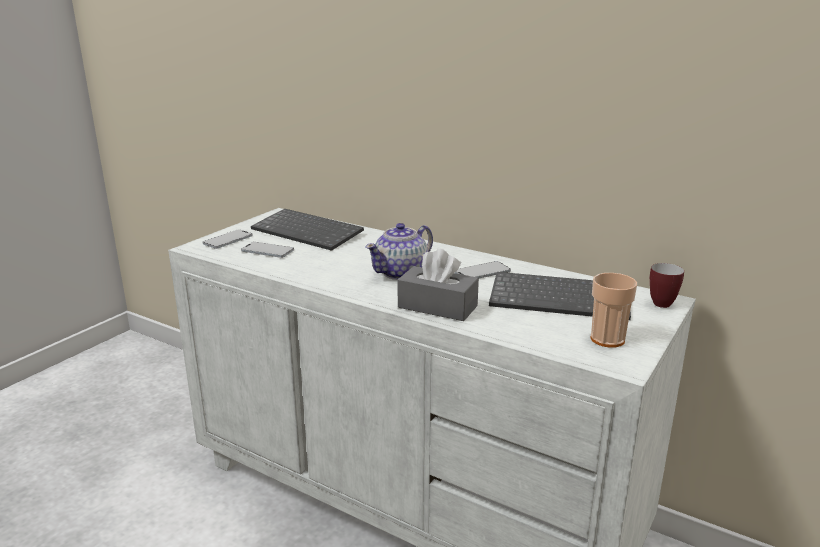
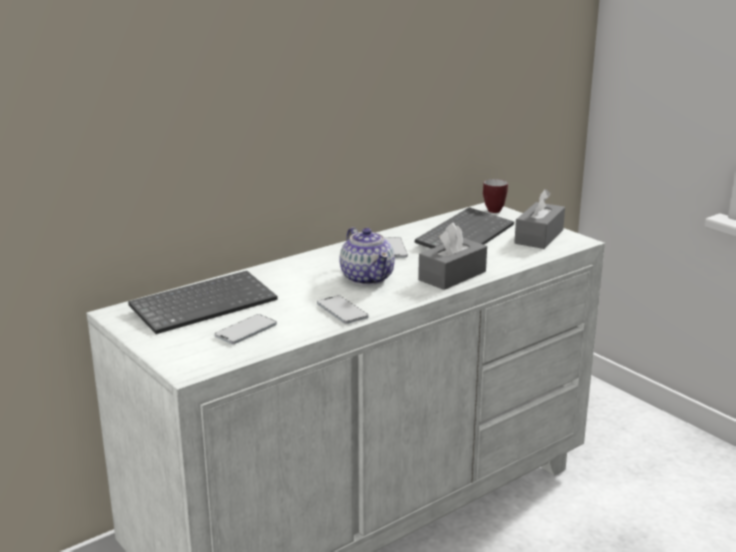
camera: 70 degrees left, 0 degrees up
phone [202,229,253,249] -> phone moved to [317,295,369,324]
cup [591,273,637,348] -> grey tissue box [514,189,565,249]

